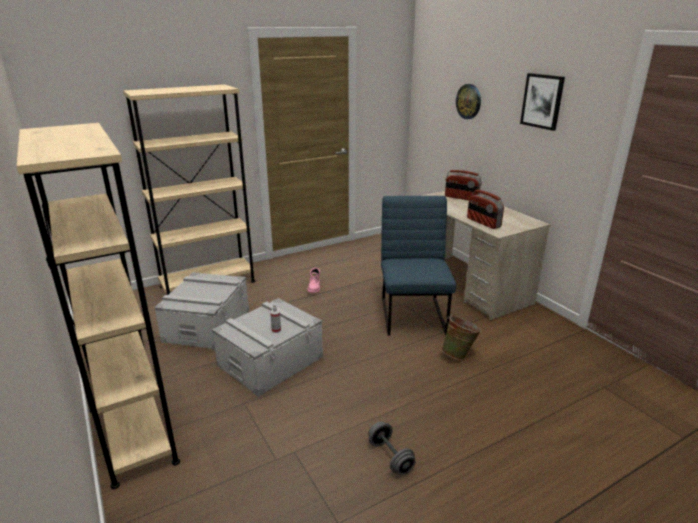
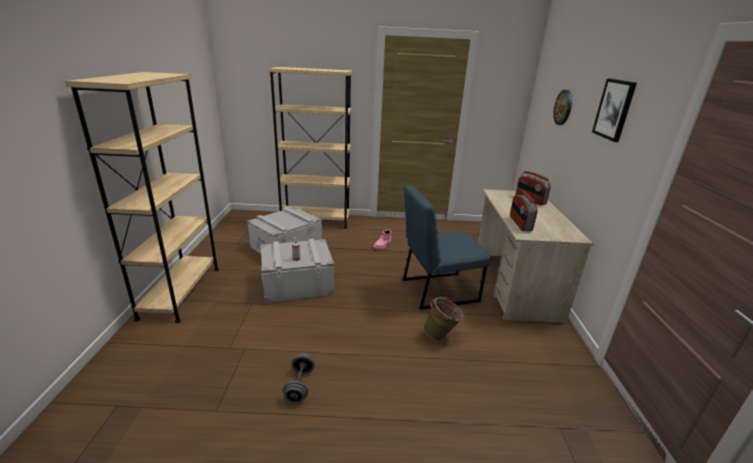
camera: 30 degrees right, 0 degrees up
blue chair [381,196,456,335] -> blue chair turned 135 degrees counterclockwise [403,185,491,310]

